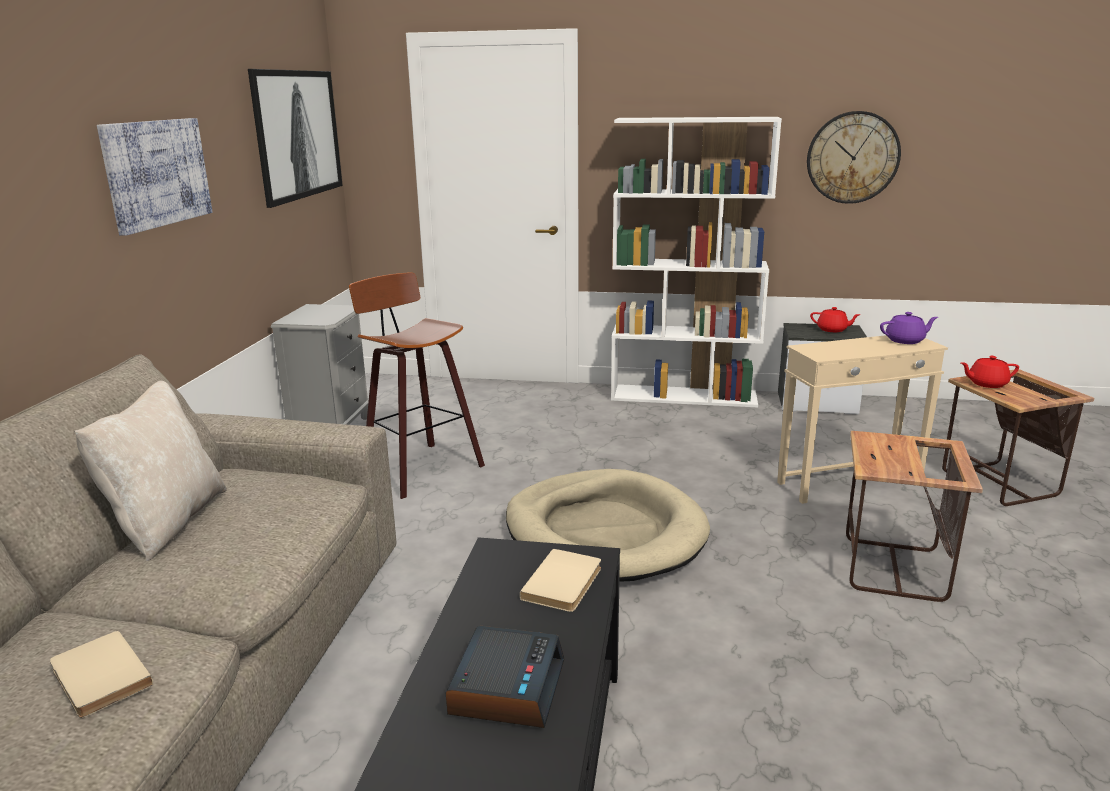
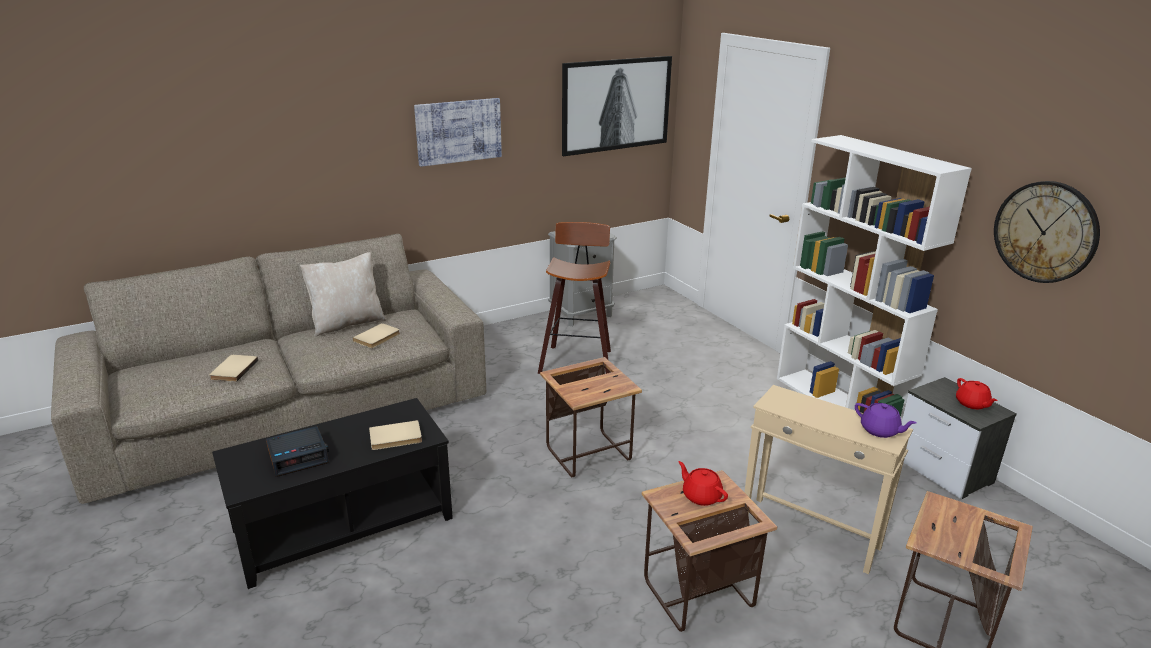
camera: 50 degrees right, 5 degrees up
beige dog bed [506,469,710,582] -> side table [540,357,642,477]
red teapot [961,356,1019,388] -> red teapot moved to [678,461,728,506]
none -> beige book [353,323,400,348]

